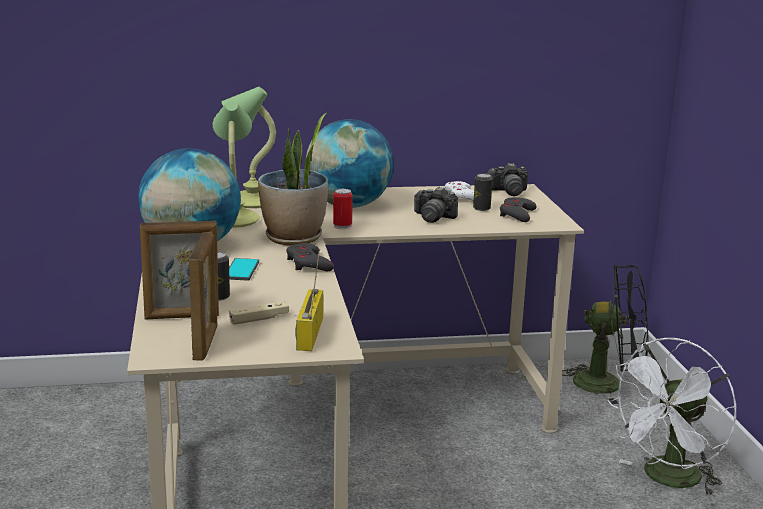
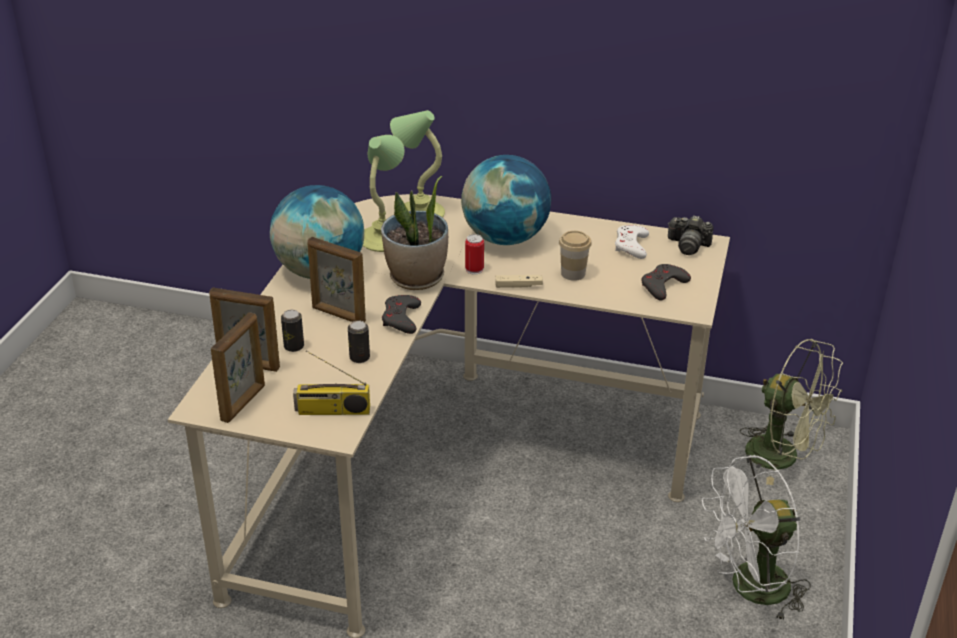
camera: 25 degrees right, 15 degrees up
phone [229,258,259,281] -> picture frame [307,237,366,322]
beige game controller [229,301,289,325] -> beige game controller moved to [495,275,543,288]
radio [295,249,323,351] -> radio turned 120 degrees counterclockwise [293,350,370,415]
camera [414,187,458,223] -> cup [559,231,592,281]
can [473,174,493,211] -> can moved to [348,320,370,363]
black fan [562,264,648,404] -> green fan [740,339,843,485]

